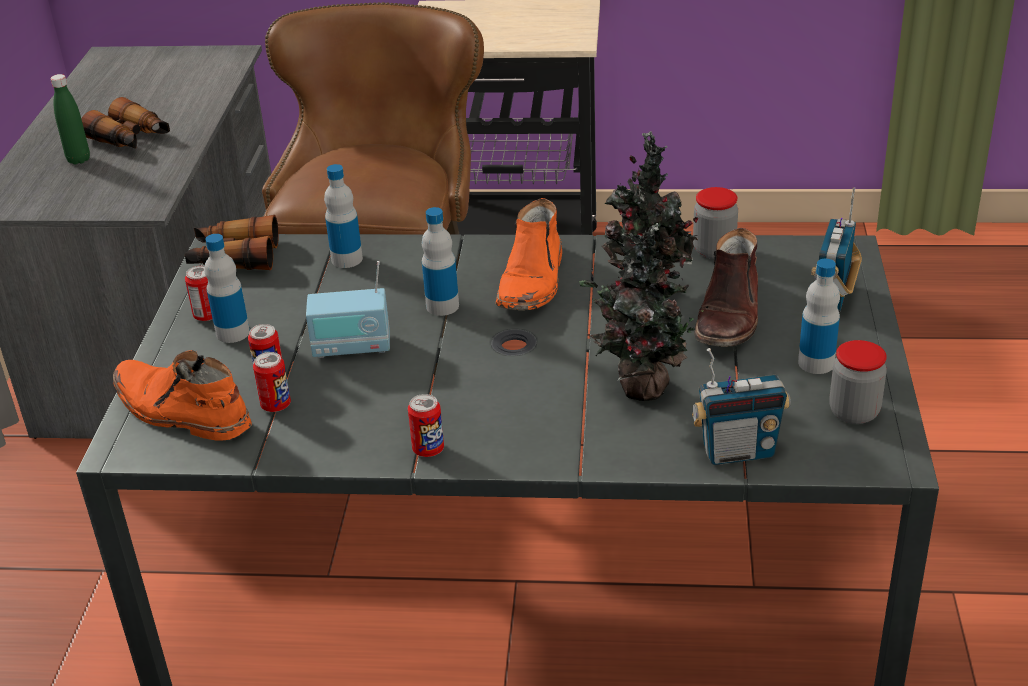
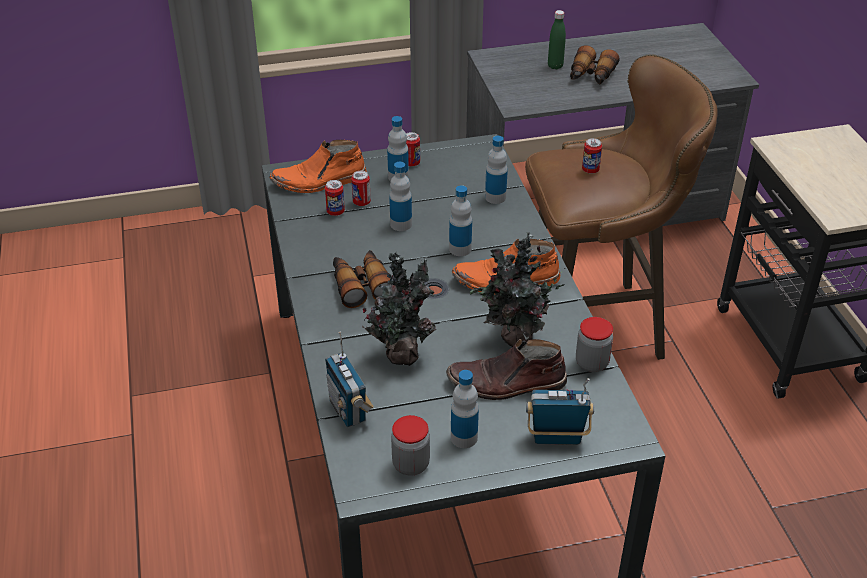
camera: 70 degrees right, 5 degrees up
orange boot [113,350,252,441] -> orange boot turned 120 degrees counterclockwise [269,140,367,193]
binoculars [185,215,279,270] -> binoculars moved to [333,250,392,308]
radio [306,261,390,358] -> bottle [389,162,412,231]
can [408,394,444,457] -> can moved to [582,138,602,174]

